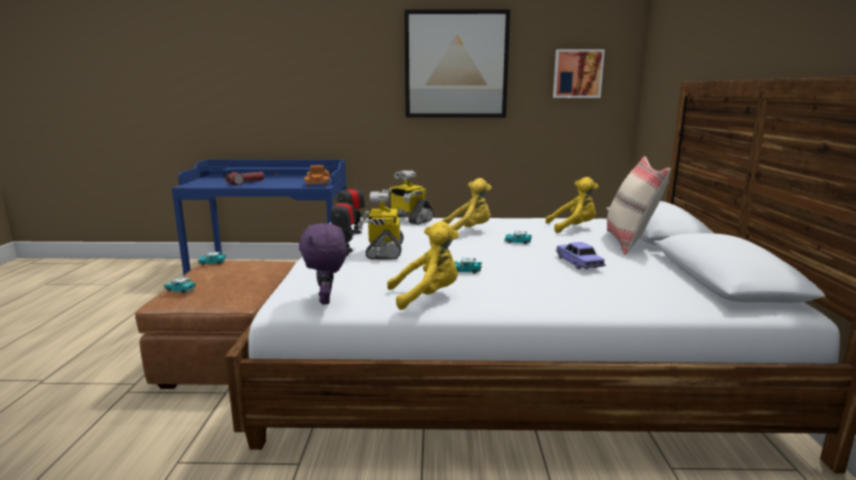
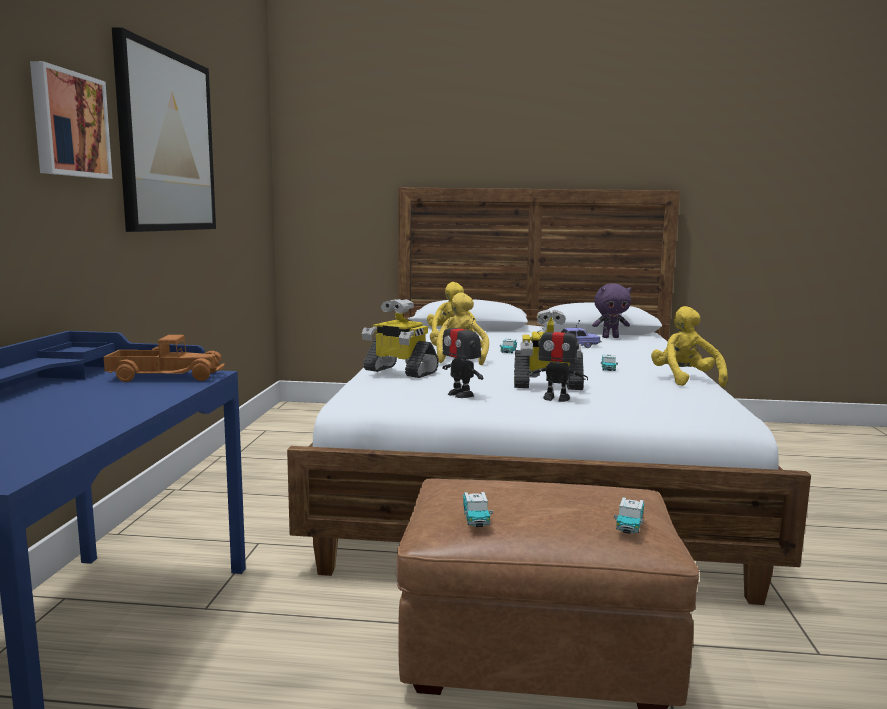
camera: 85 degrees left, 5 degrees down
flashlight [225,172,264,185] -> none
purple plush toy [299,223,347,305] -> purple plush toy moved to [592,283,632,338]
toy robot [382,170,434,225] -> toy robot turned 75 degrees clockwise [362,299,439,378]
picture [553,49,605,98] -> picture moved to [30,61,112,179]
beige pillow [607,156,671,255] -> none

